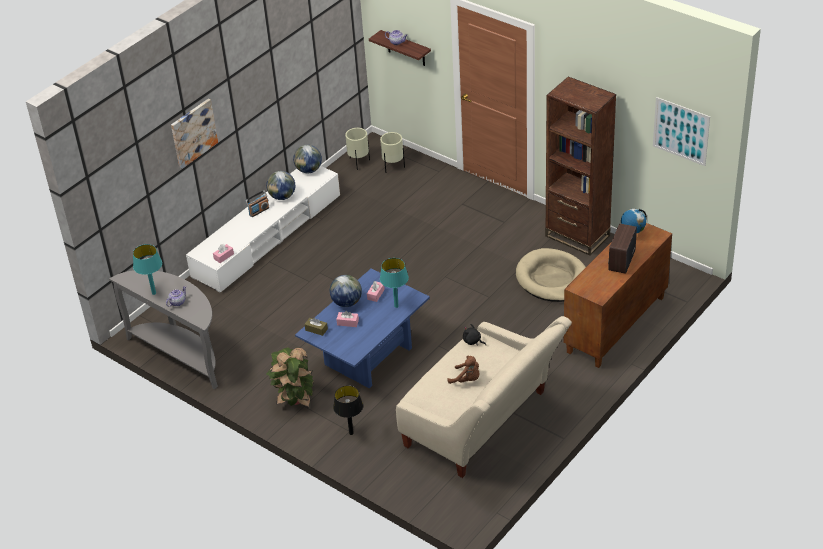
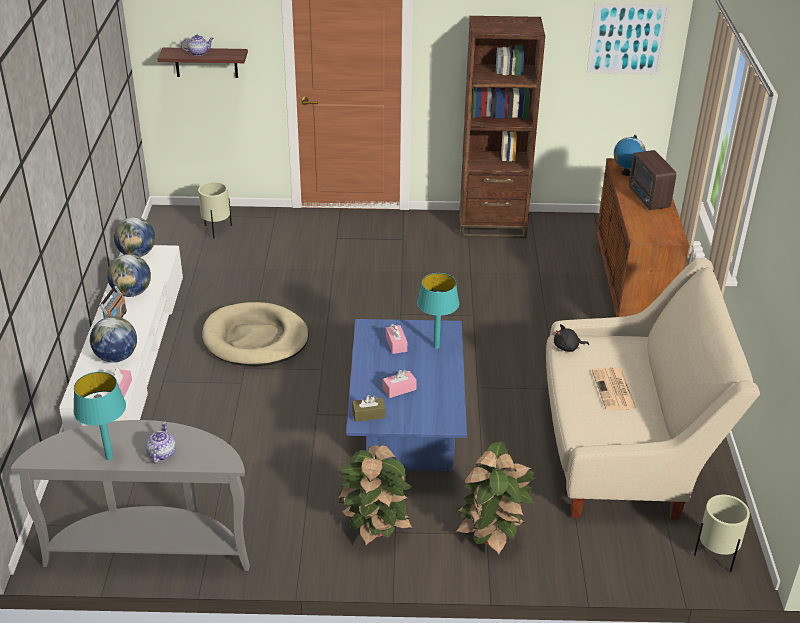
camera: 40 degrees left, 5 degrees down
picture [171,99,218,169] -> none
globe [330,275,362,307] -> globe moved to [90,316,137,363]
black table lamp [333,386,363,435] -> potted plant [455,441,536,556]
beige planter [345,128,370,170] -> beige planter moved to [694,495,750,572]
brown plush toy [447,356,479,384] -> newspaper [592,367,637,410]
beige dog bed [516,248,586,302] -> beige dog bed moved to [202,302,309,366]

